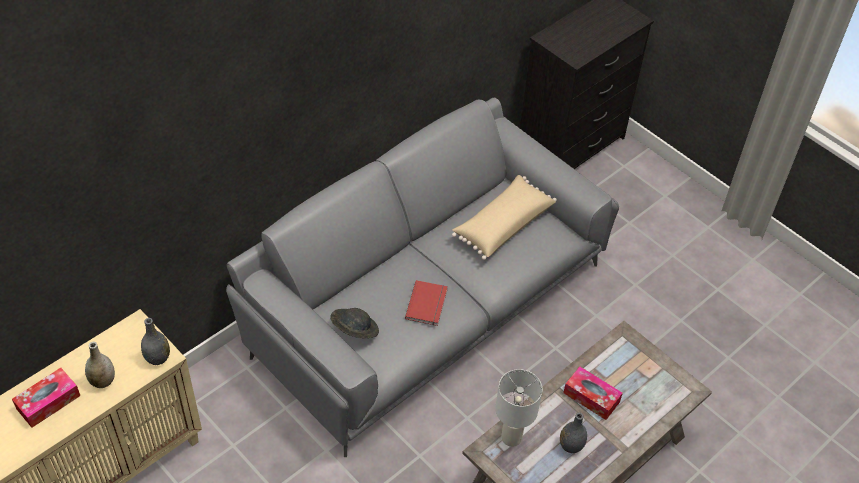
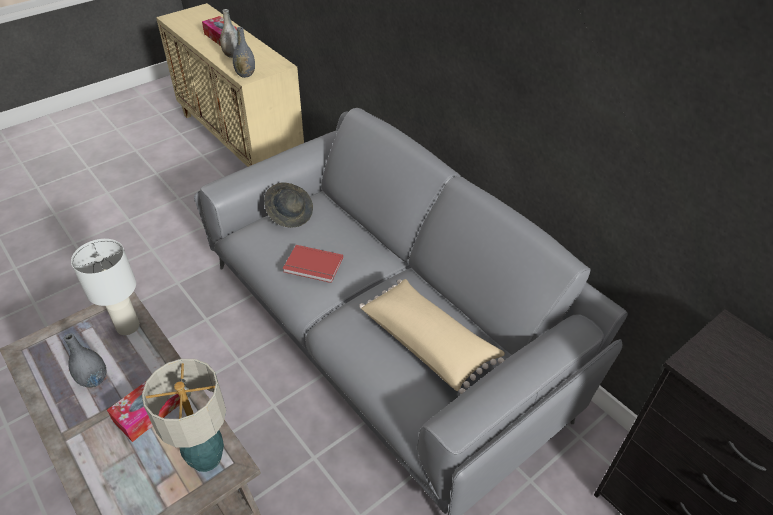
camera: 95 degrees right, 5 degrees down
none -> table lamp [142,359,226,472]

